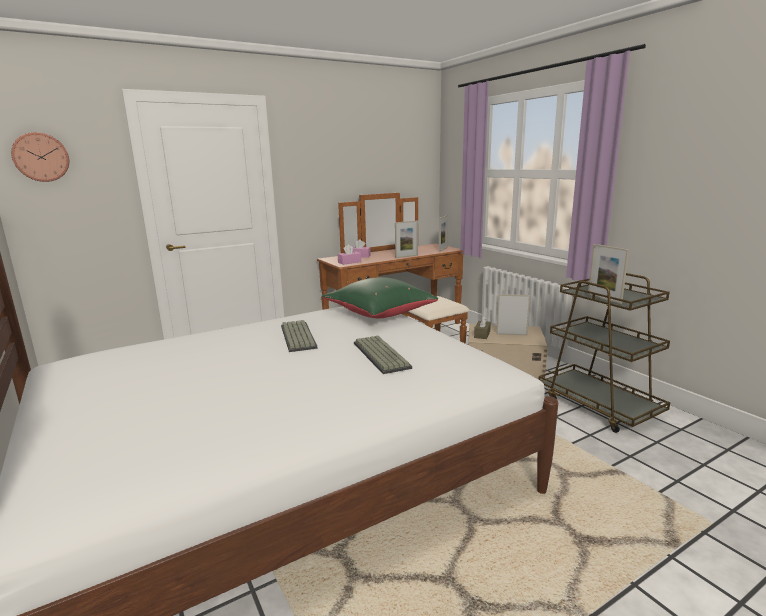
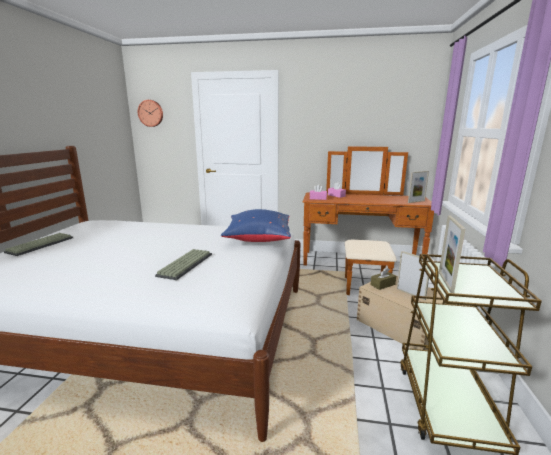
camera: 40 degrees right, 0 degrees up
keyboard [281,320,318,352] -> keyboard moved to [4,233,73,256]
green pillow [321,277,438,318] -> blue pillow [221,209,291,242]
picture frame [395,221,418,258] -> none

